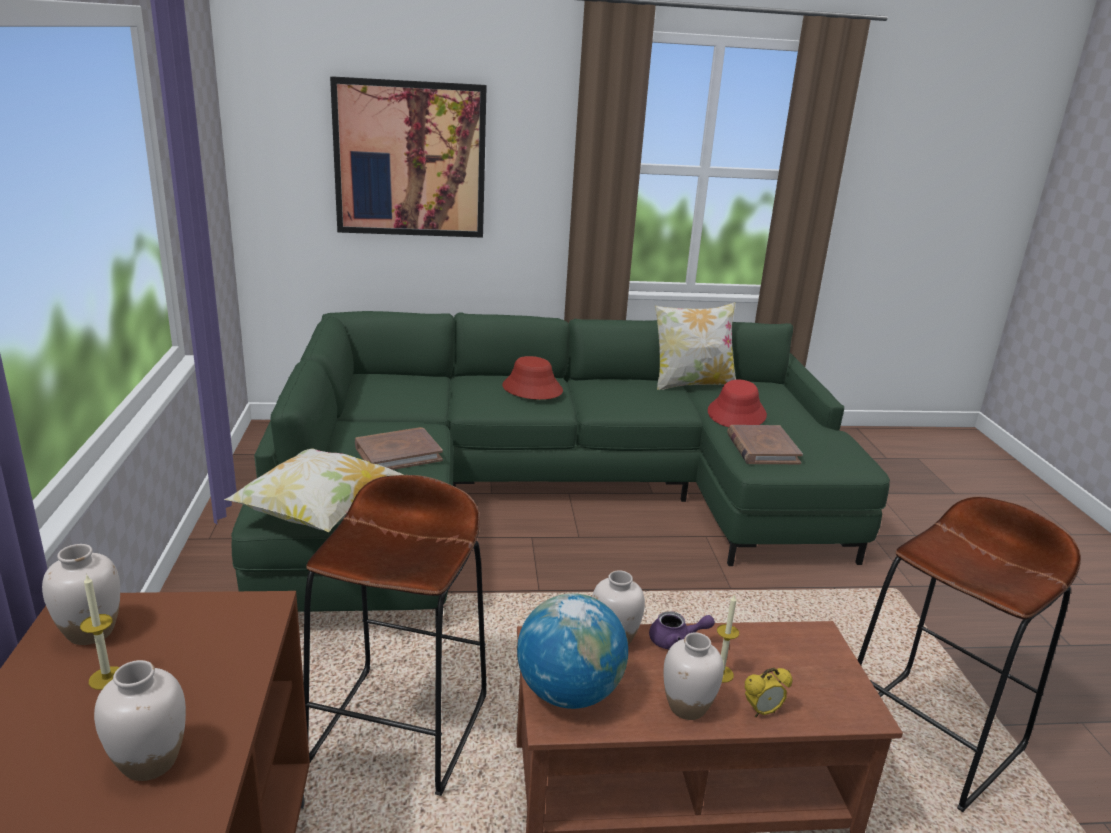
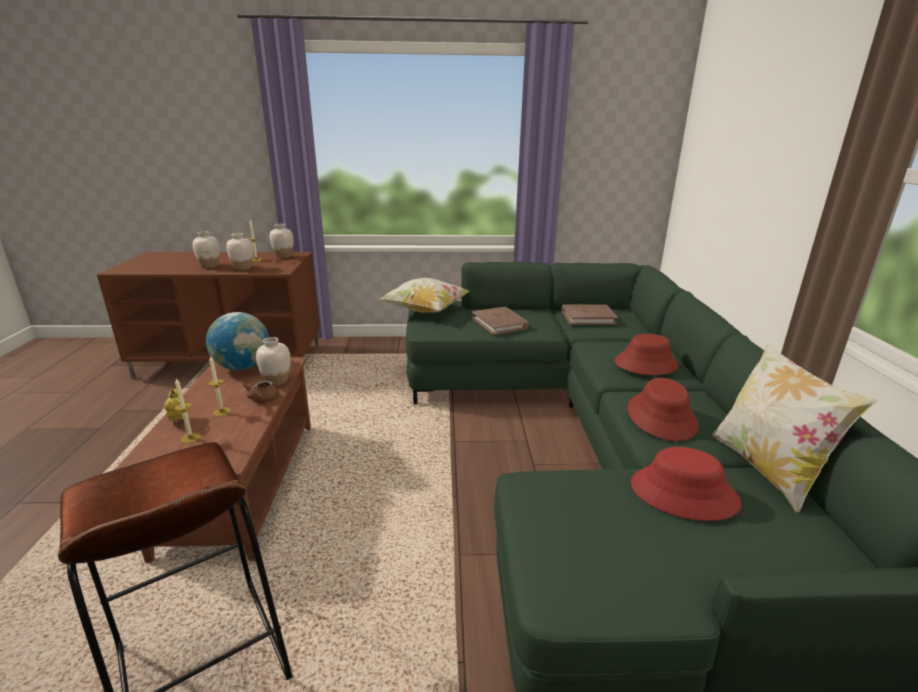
camera: 95 degrees right, 0 degrees up
brown stool [303,475,487,796] -> none
picture [330,76,487,238] -> none
purple teapot [649,611,715,649] -> brown teapot [243,380,279,403]
white vase [663,632,724,720] -> white vase moved to [226,233,253,271]
brown book [727,425,803,464] -> brown book moved to [562,304,618,325]
none -> candle [174,378,201,443]
none -> red hat [628,378,699,441]

